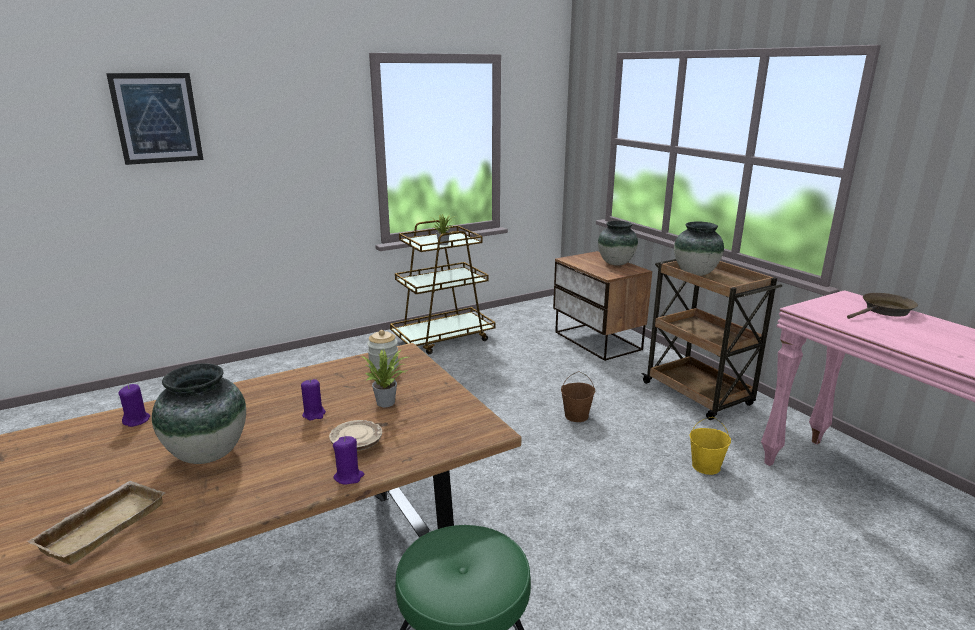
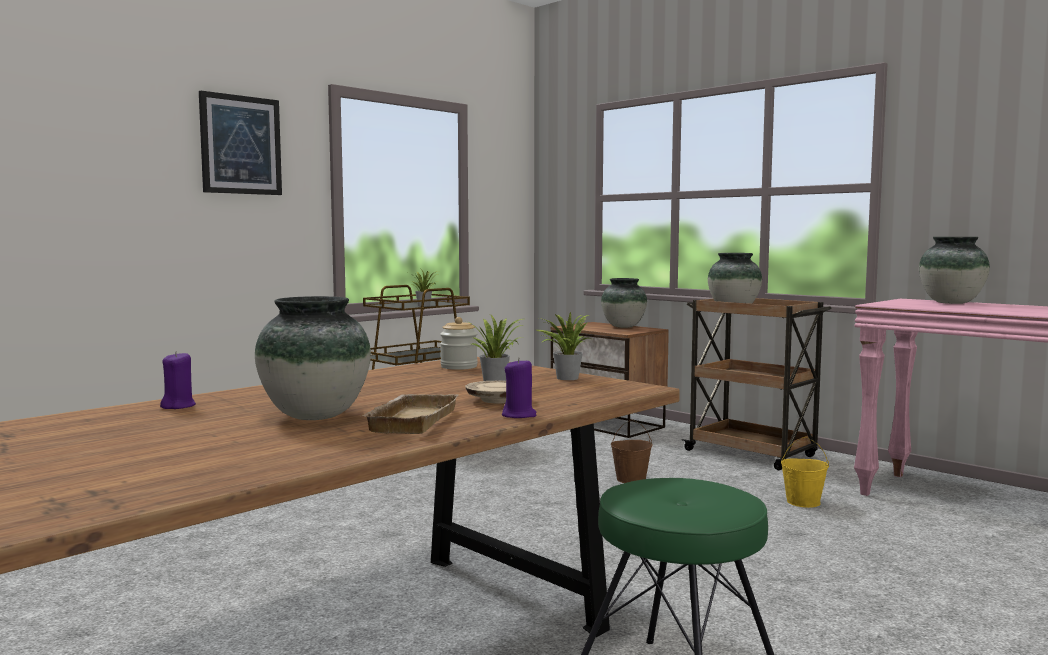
camera: 15 degrees left, 15 degrees down
beige tray [26,481,165,565] -> beige tray moved to [363,394,458,434]
picture [106,73,204,165] -> picture moved to [199,91,282,195]
purple candle [301,379,326,420] -> none
brown frying pan [847,293,918,319] -> vase [919,237,990,304]
none -> potted plant [537,312,592,380]

